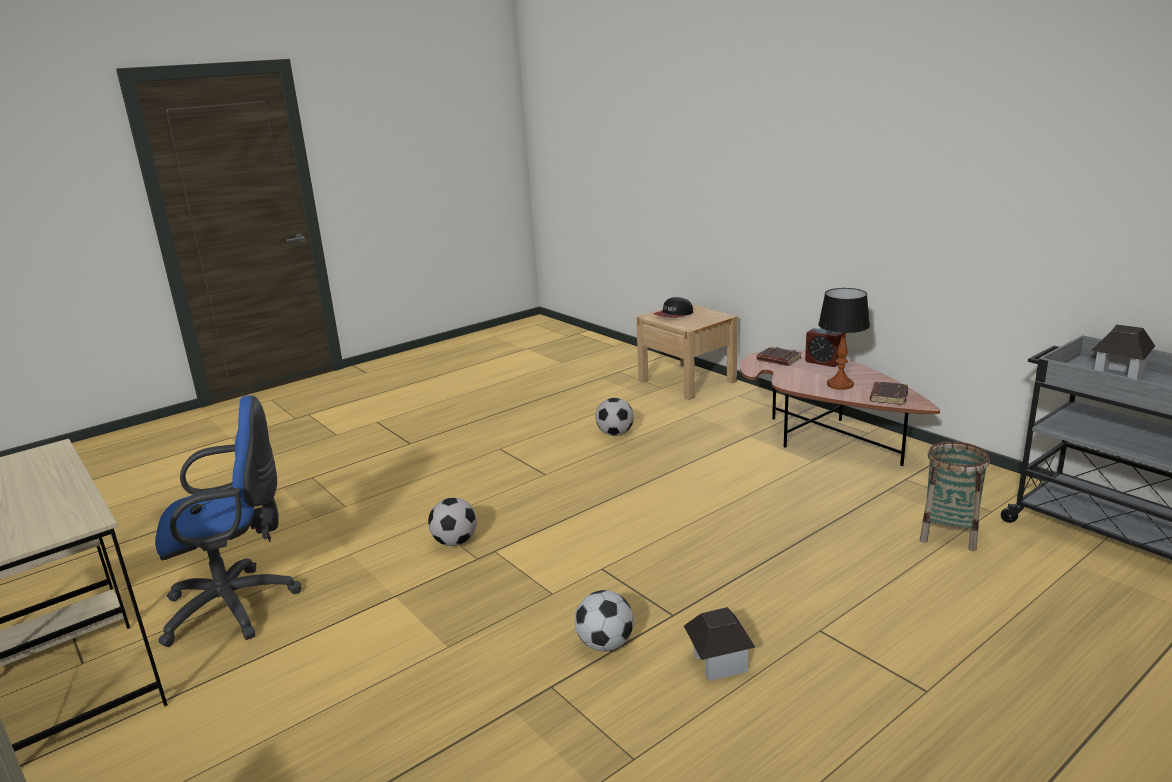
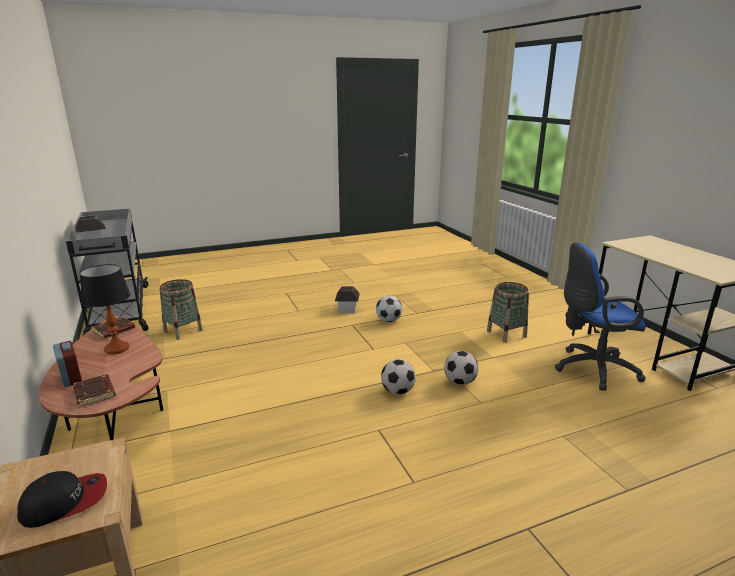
camera: 165 degrees left, 0 degrees up
football [596,398,634,436] -> football moved to [381,359,416,395]
none -> basket [487,282,529,343]

